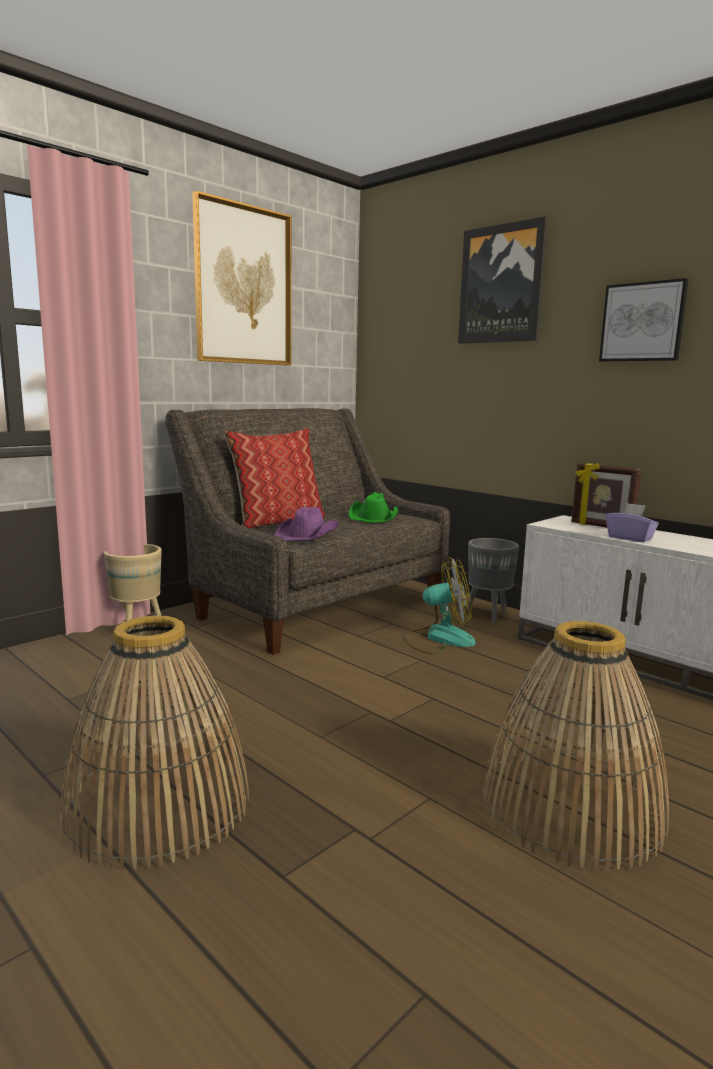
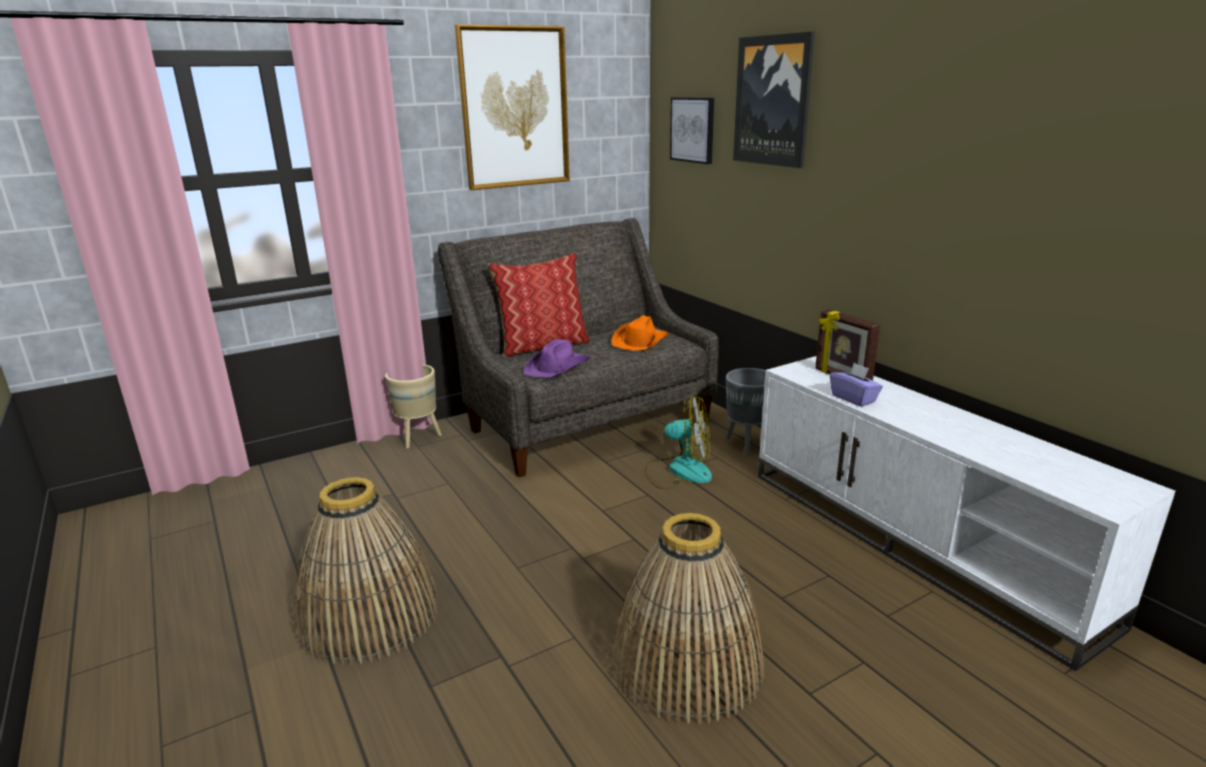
camera: 15 degrees right, 10 degrees up
green hat [349,492,398,523] -> orange hat [611,315,669,351]
picture [599,278,689,361] -> picture moved to [670,97,714,164]

